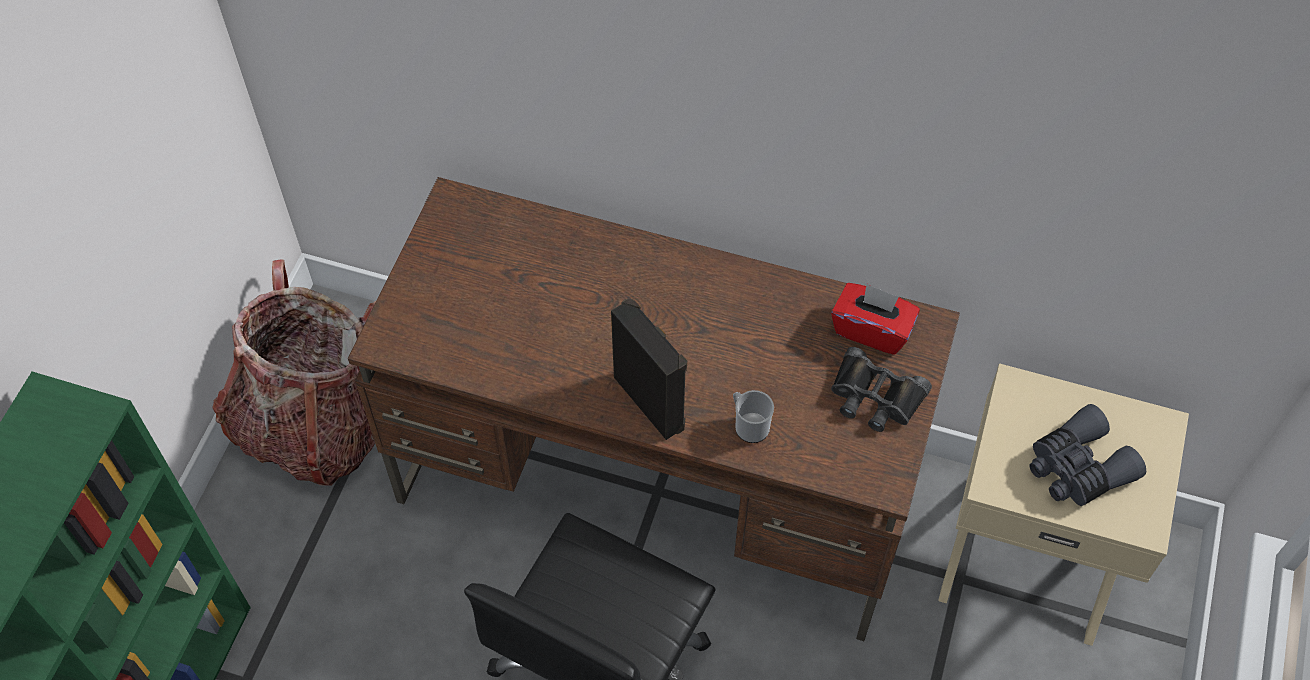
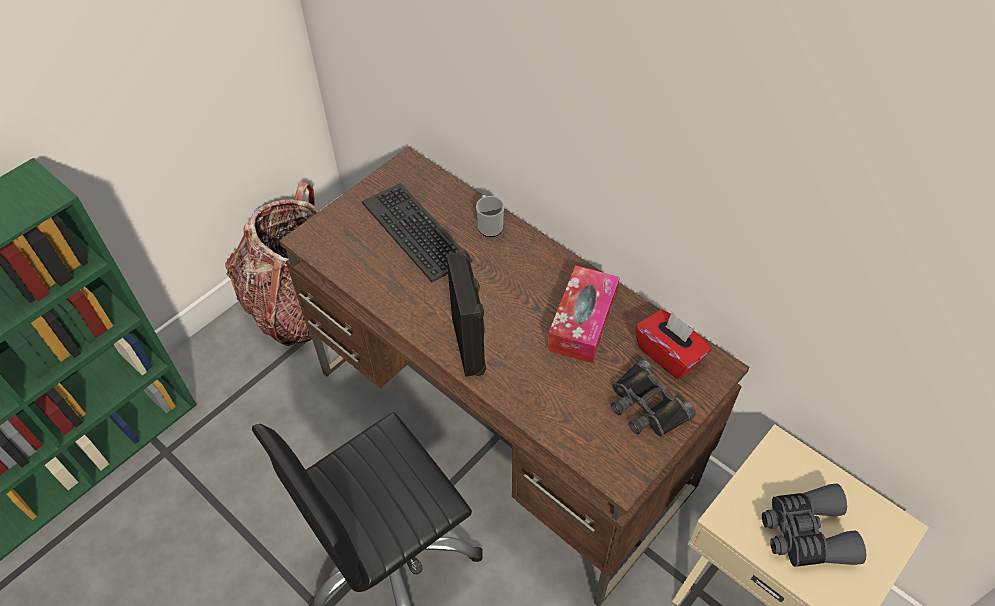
camera: 25 degrees right, 5 degrees down
mug [733,390,774,443] -> mug moved to [476,195,504,237]
none -> keyboard [362,183,472,282]
none -> tissue box [547,265,620,364]

